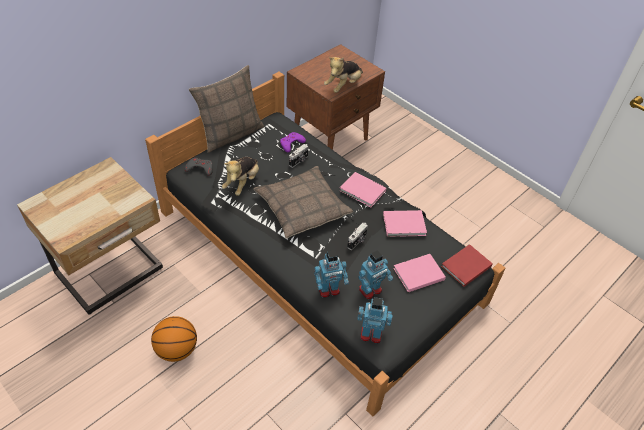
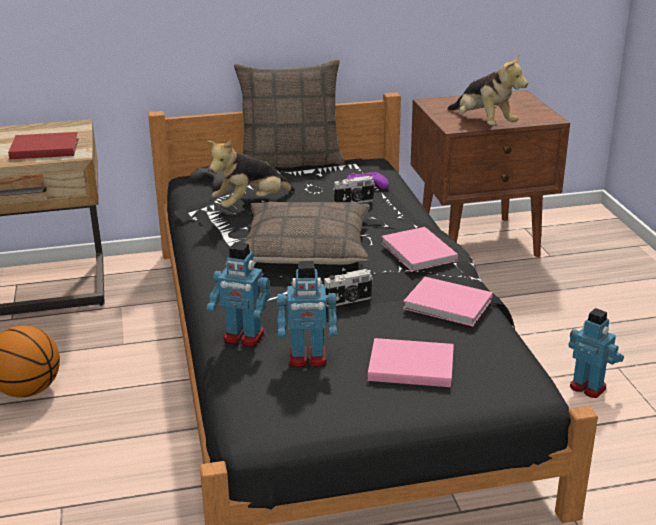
camera: 35 degrees right, 20 degrees down
plush toy [324,57,363,93] -> plush toy turned 105 degrees counterclockwise [447,54,528,125]
toy robot [357,297,392,343] -> toy robot moved to [568,308,624,398]
red book [441,244,493,287] -> red book moved to [8,132,78,159]

